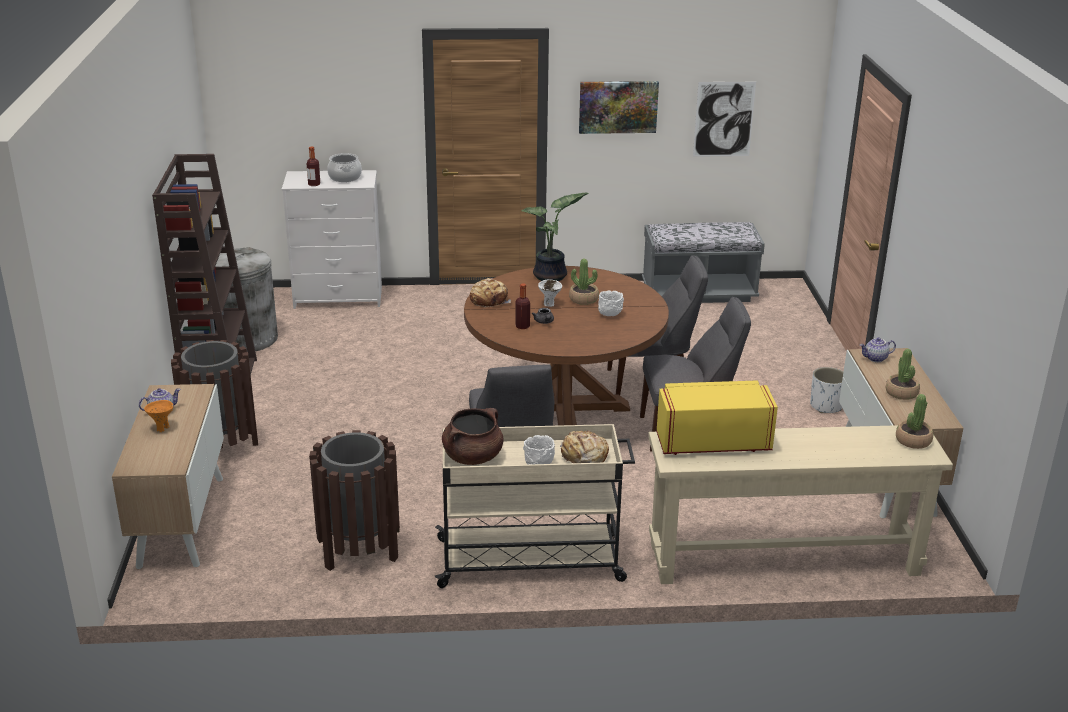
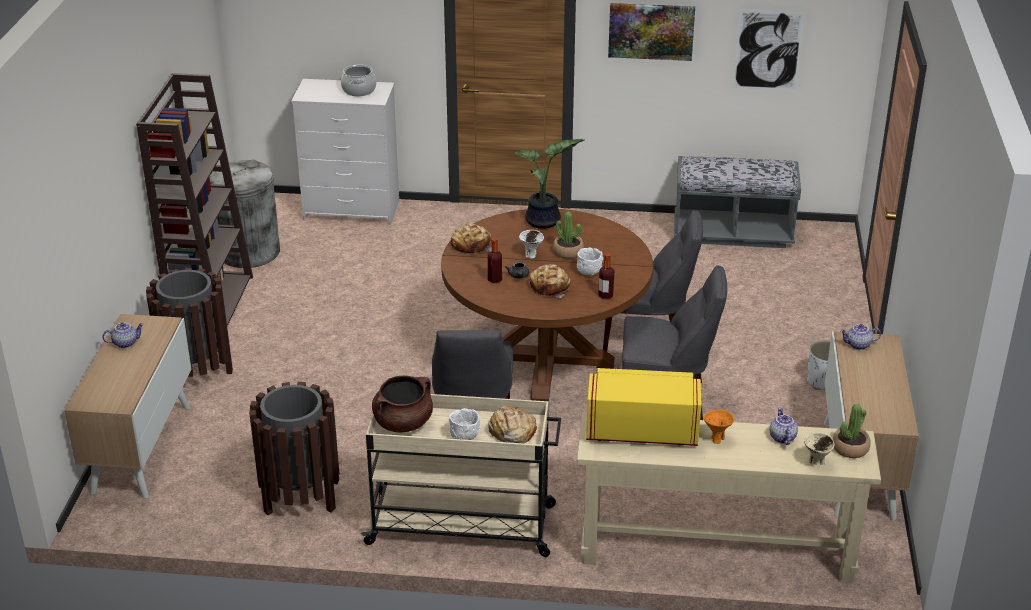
camera: 10 degrees right, 5 degrees up
orange bowl [144,400,173,432] -> orange bowl moved to [704,409,734,444]
bottle [307,147,320,186] -> bottle moved to [598,253,614,299]
potted plant [886,349,920,400] -> none
none -> bread [528,264,571,298]
none -> teapot [769,408,798,445]
none -> beige bowl [804,433,834,468]

